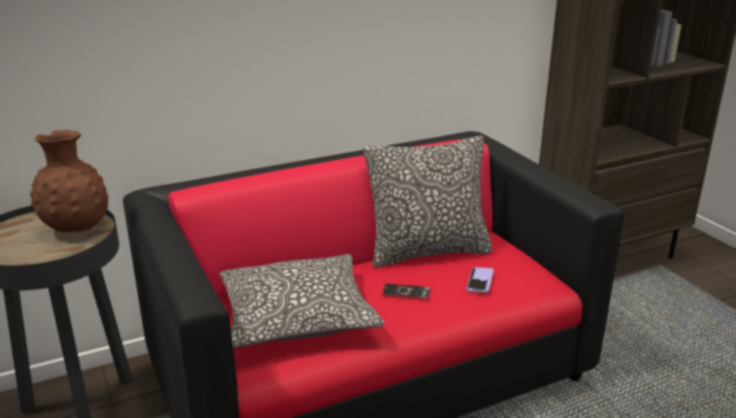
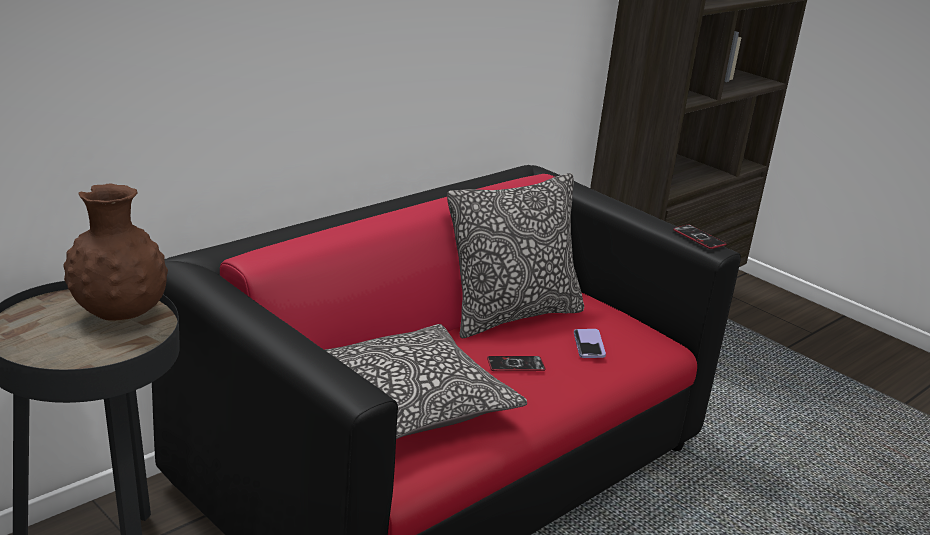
camera: 20 degrees left, 0 degrees up
none -> phone [673,225,726,249]

